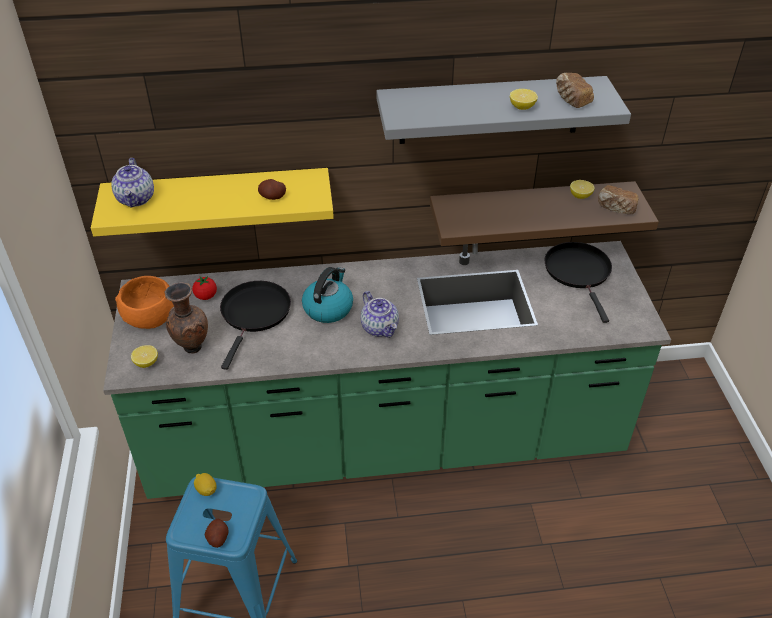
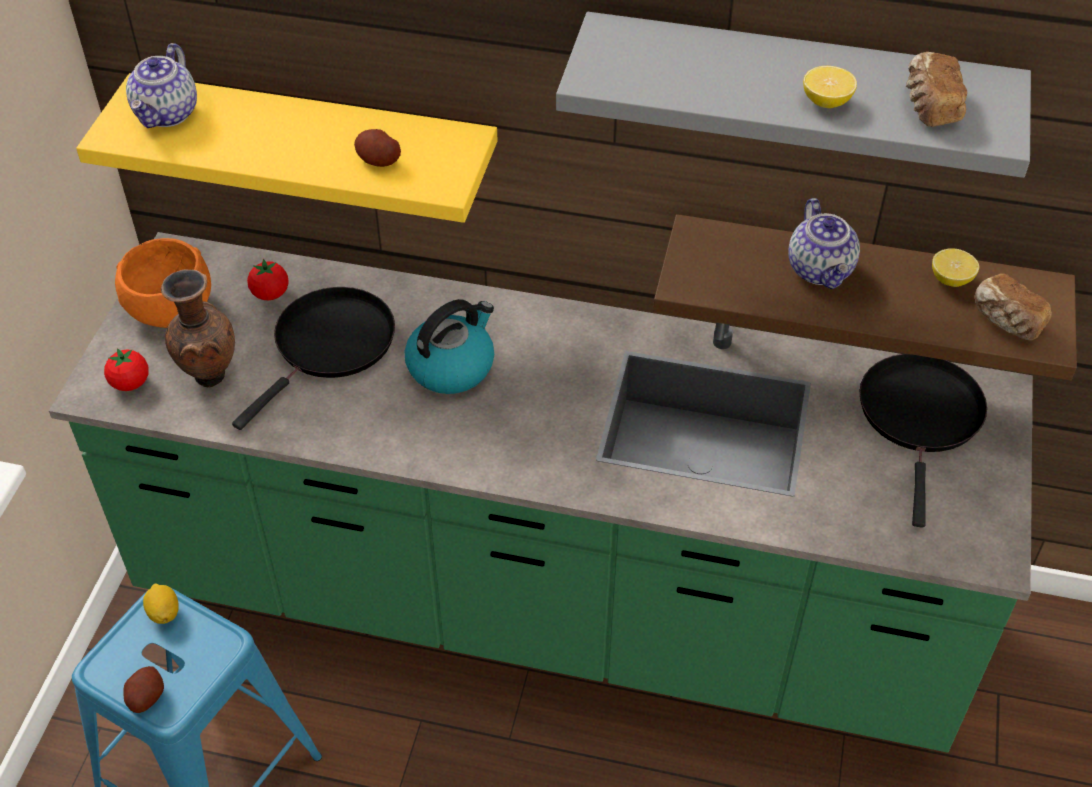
camera: 20 degrees right, 5 degrees up
lemon [131,345,158,368] -> tomato [104,348,149,391]
teapot [361,291,399,338] -> teapot moved to [788,198,860,289]

